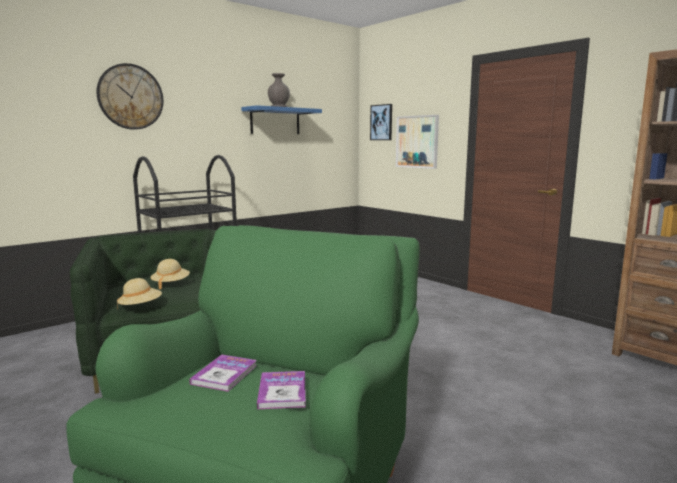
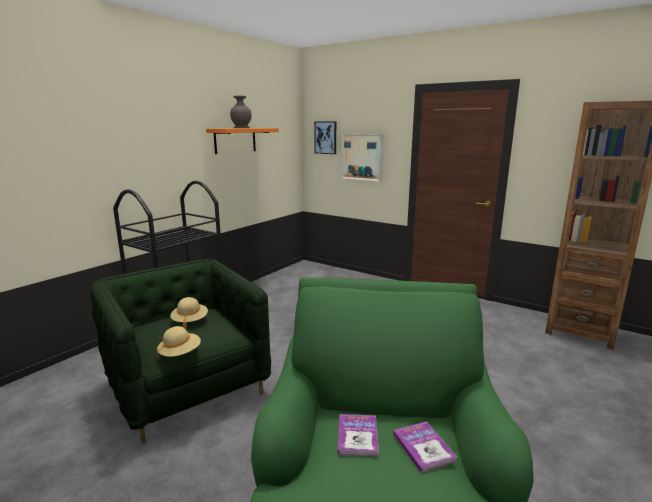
camera: 15 degrees left, 5 degrees up
wall clock [96,63,163,130] -> none
blue shelf [241,105,322,134] -> orange shelf [206,128,279,154]

